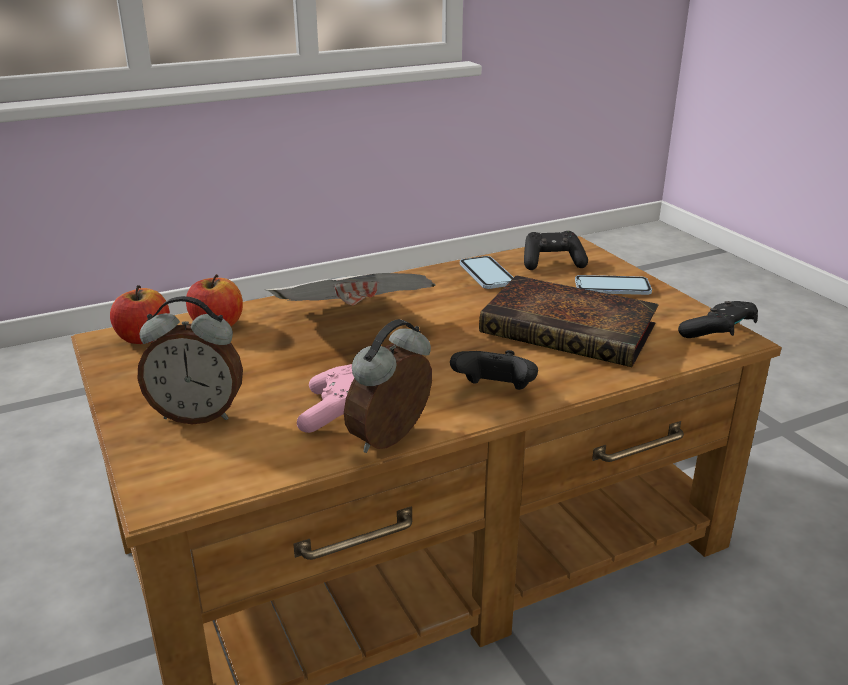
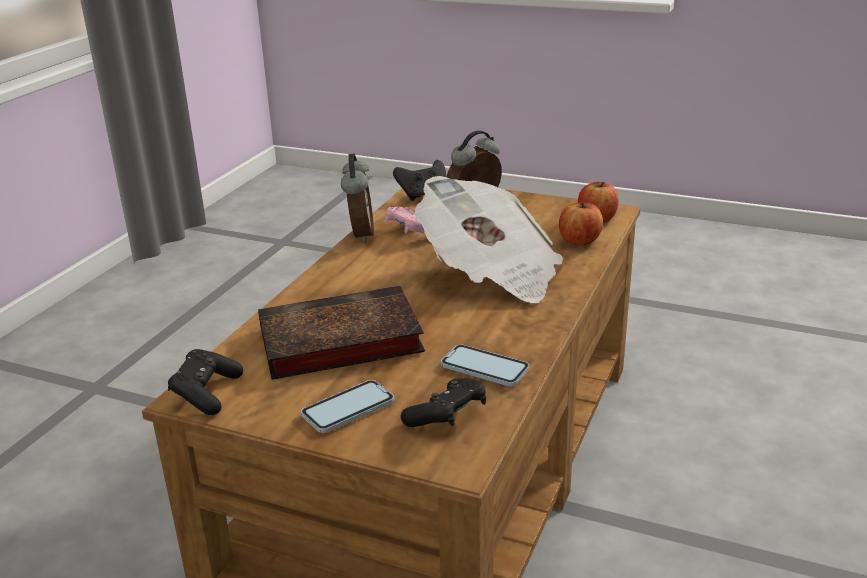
camera: 140 degrees right, 0 degrees up
black game controller [450,350,538,390] -> black game controller moved to [393,160,446,201]

